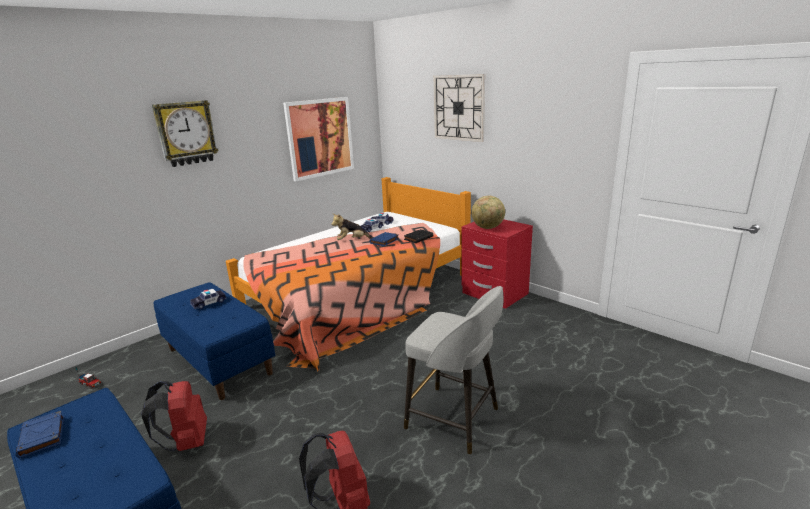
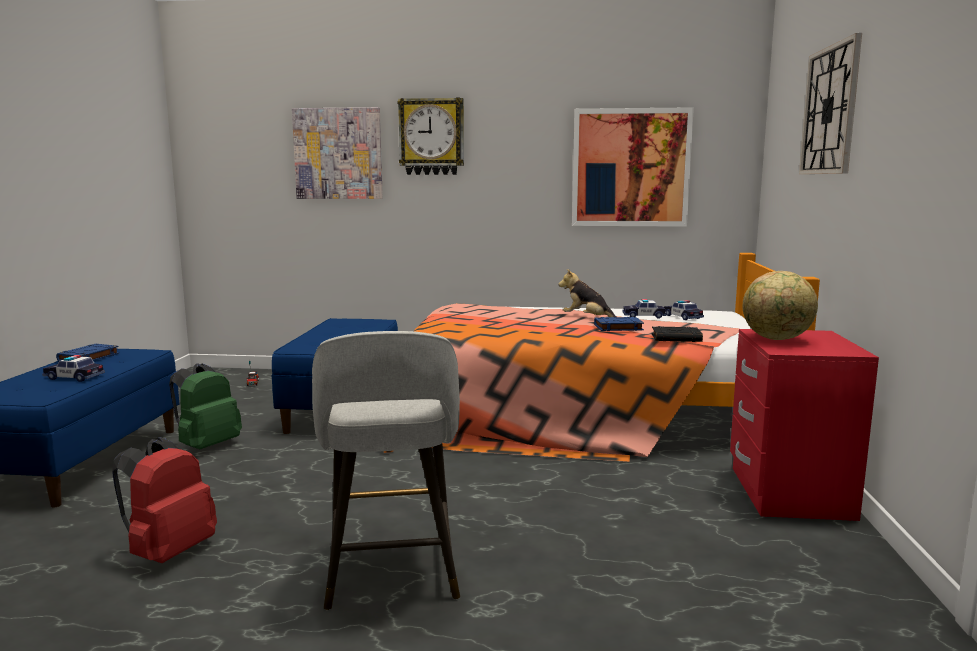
camera: 50 degrees right, 10 degrees down
red backpack [141,381,207,451] -> green backpack [169,363,242,449]
toy car [190,289,227,309] -> toy car moved to [42,355,105,382]
none -> picture [292,107,383,199]

